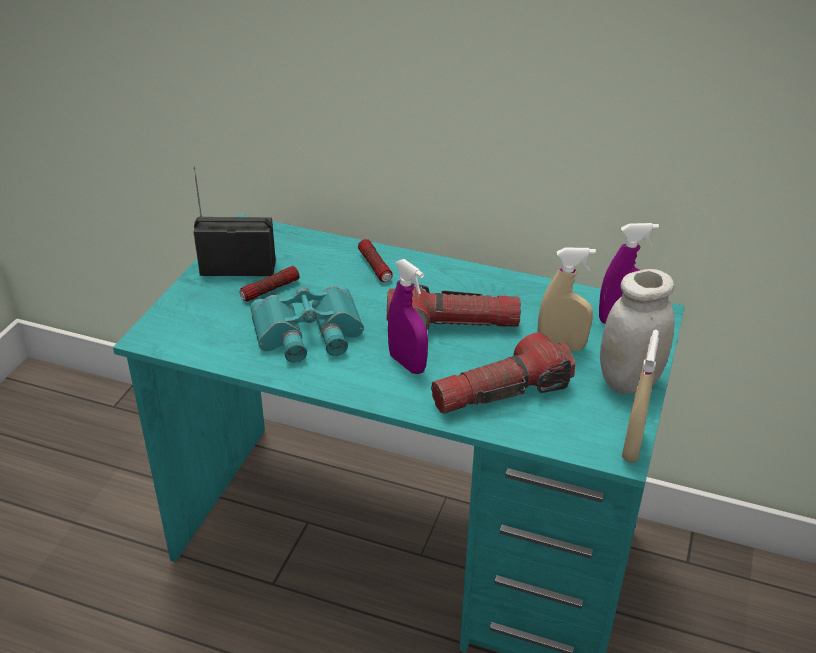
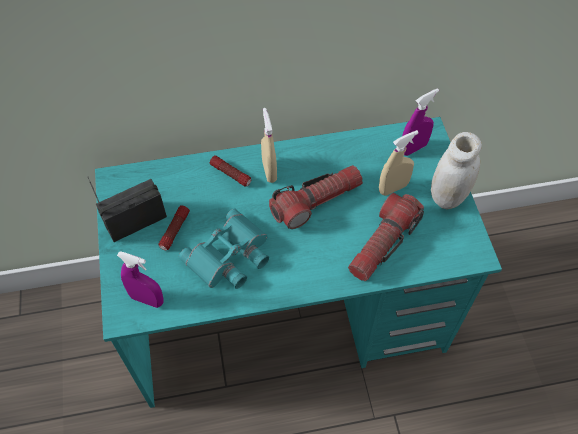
camera: 30 degrees left, 20 degrees up
purple spray bottle [388,259,428,374] -> purple spray bottle moved to [117,251,164,308]
beige spray bottle [622,330,659,463] -> beige spray bottle moved to [261,108,277,183]

